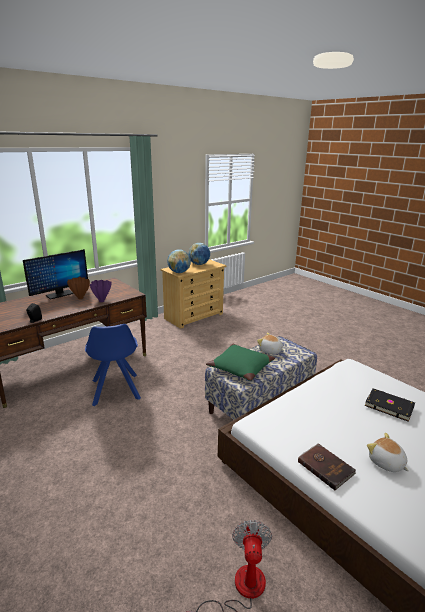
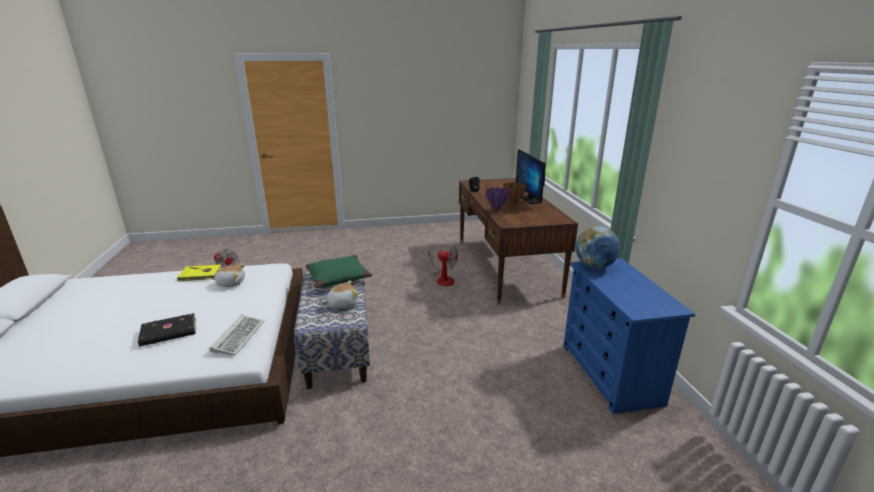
camera: 120 degrees right, 0 degrees up
blue chair [85,324,141,406] -> fan [428,246,458,286]
beige dresser [160,259,226,329] -> blue dresser [563,258,695,414]
globe [188,243,210,265] -> none
brown book [298,443,356,490] -> yellow book [177,264,222,281]
plush toy [367,433,409,472] -> plush toy moved to [213,264,245,287]
none -> keyboard [209,314,264,356]

